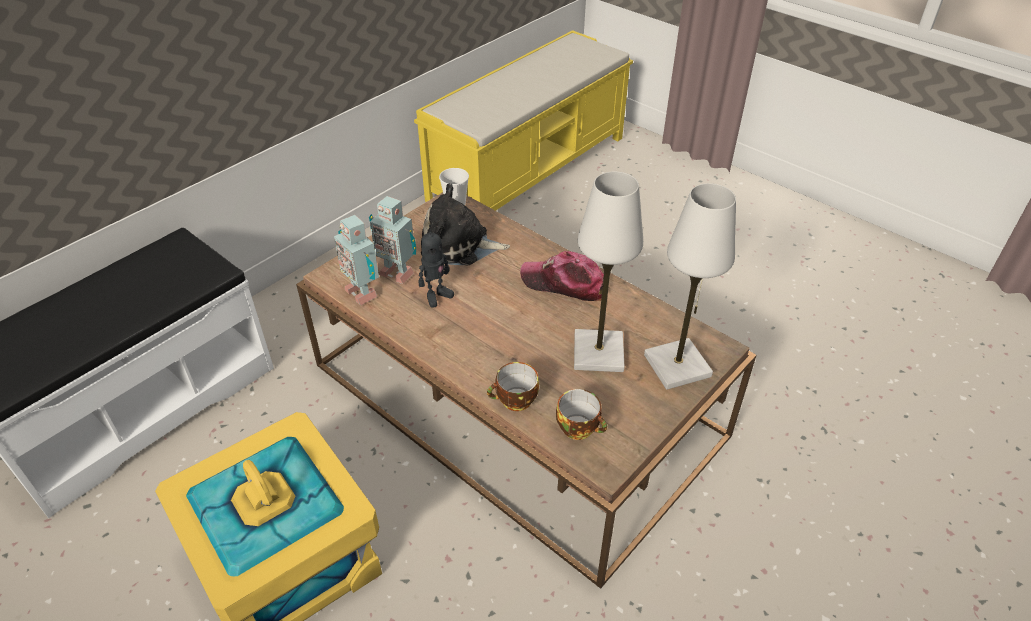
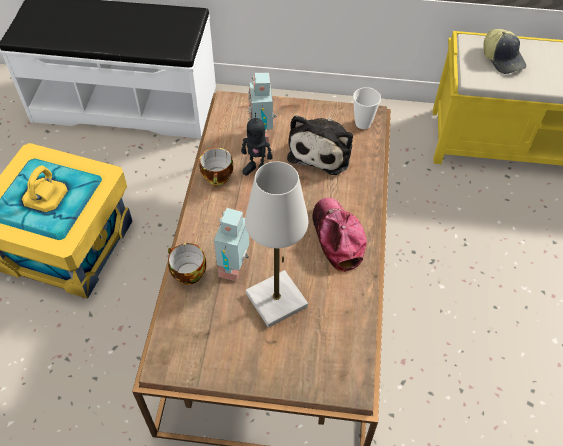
camera: 55 degrees right, 10 degrees up
toy robot [334,215,379,306] -> toy robot moved to [214,208,249,281]
plush toy [421,183,510,266] -> plush toy turned 135 degrees counterclockwise [287,115,353,175]
cup [556,389,607,440] -> cup moved to [199,148,233,187]
white table lamp [644,183,736,390] -> none
none -> cap [483,29,526,74]

